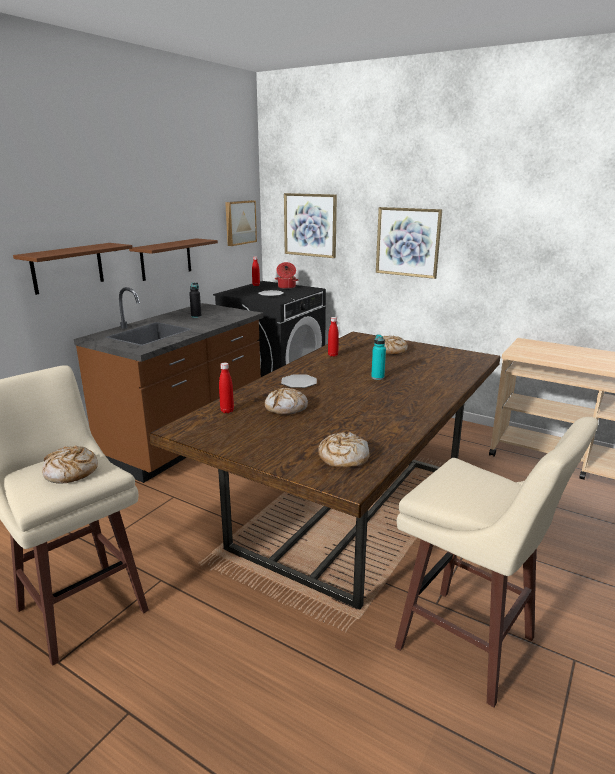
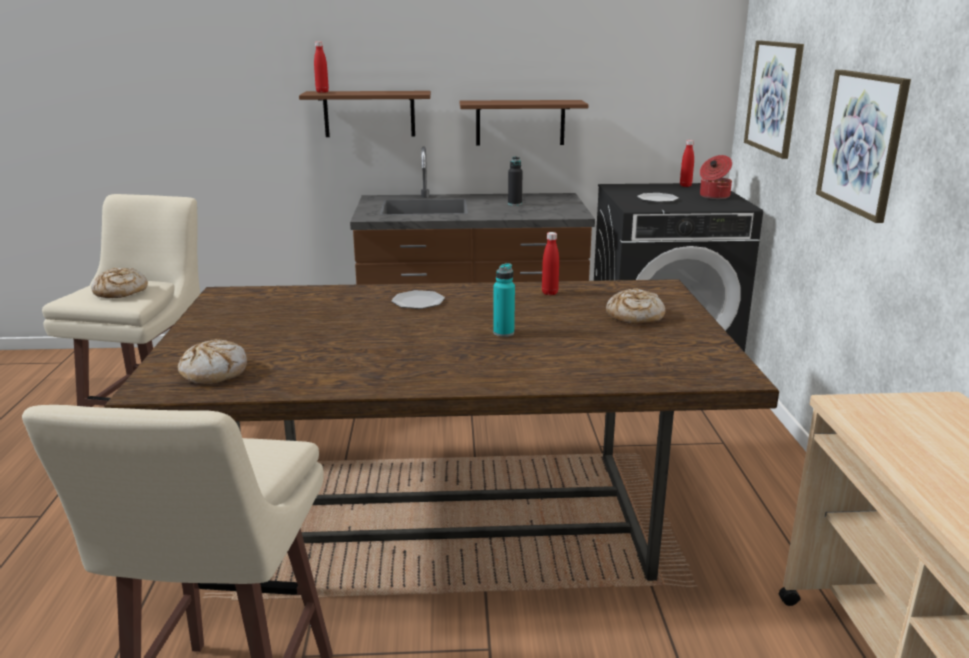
camera: 55 degrees right, 0 degrees up
red bottle [219,363,234,413] -> red bottle moved to [314,41,329,93]
picture [225,200,257,246] -> none
bread [265,388,308,415] -> none

